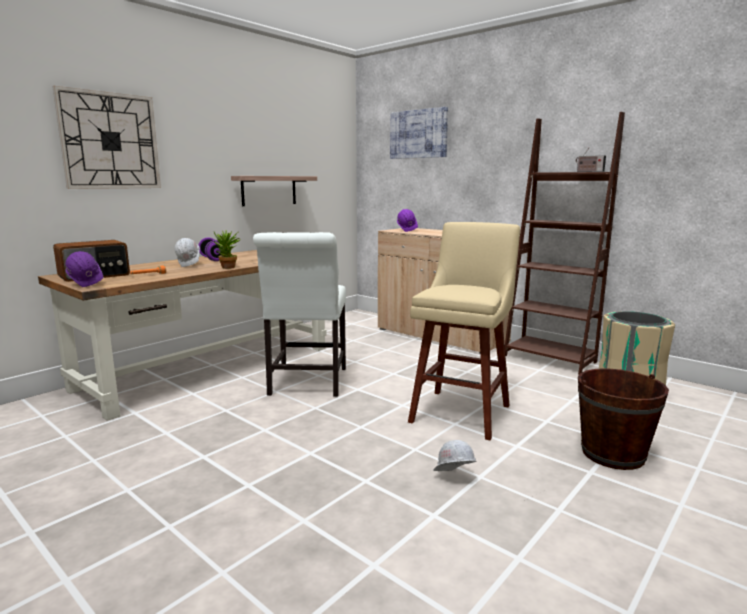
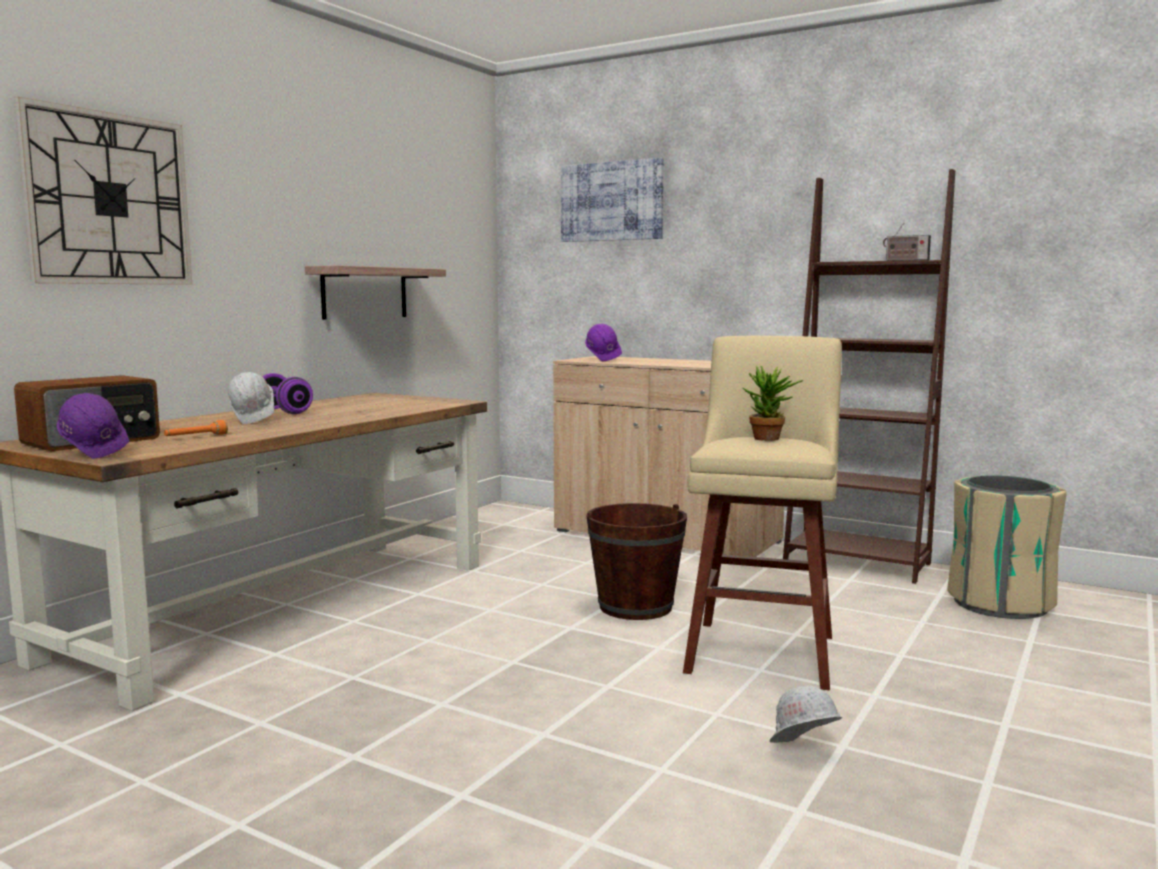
camera: 10 degrees left, 5 degrees down
potted plant [214,230,241,269] -> potted plant moved to [743,366,803,441]
white chair [253,232,346,397] -> none
brown bucket [578,368,669,470] -> brown bucket moved to [586,503,687,620]

